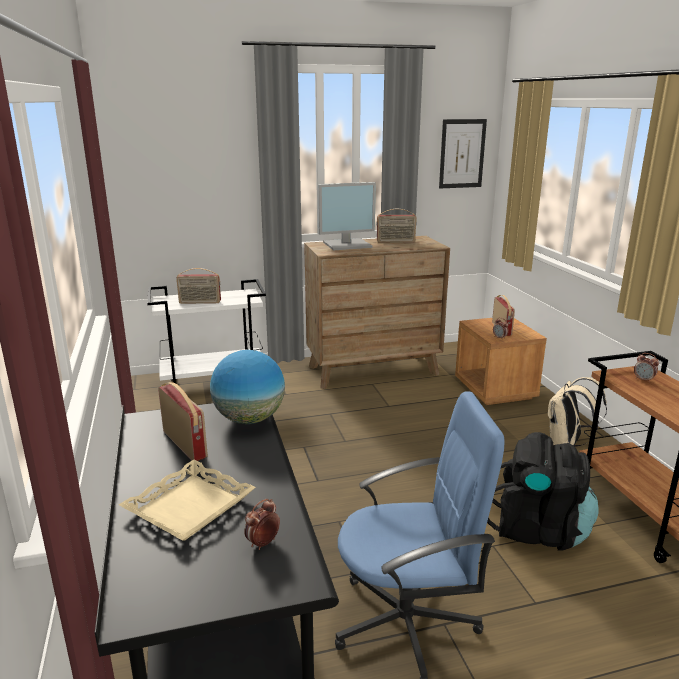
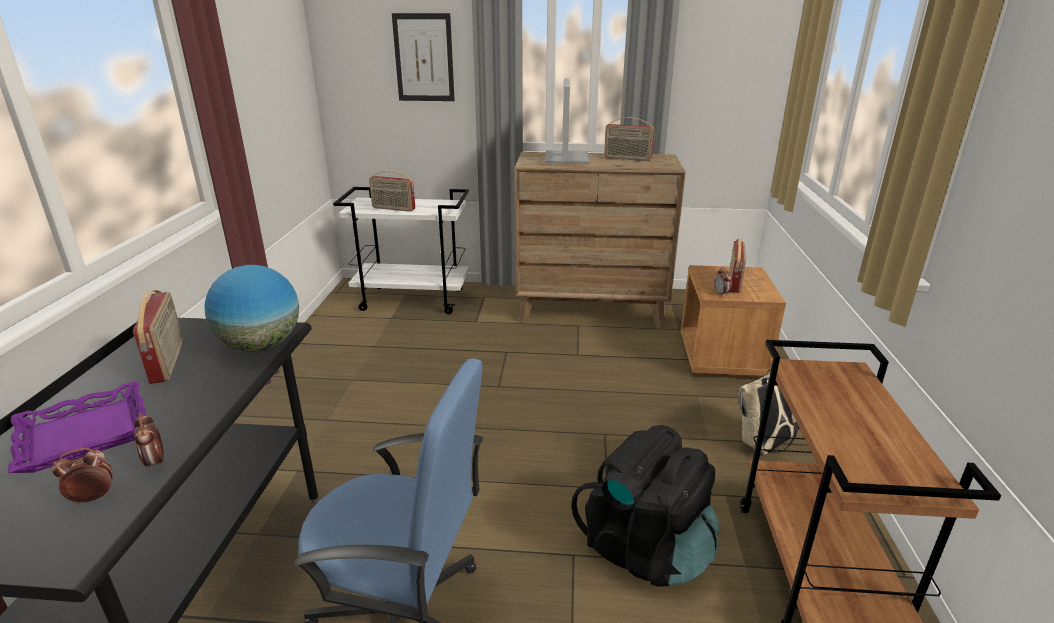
camera: 20 degrees right, 5 degrees up
beige tray [119,460,256,540] -> purple tray [8,381,146,473]
monitor [318,182,376,251] -> monitor turned 90 degrees counterclockwise [545,78,590,164]
picture [439,119,487,189] -> picture moved to [392,13,455,101]
alarm clock [634,353,659,383] -> alarm clock moved to [134,413,164,472]

